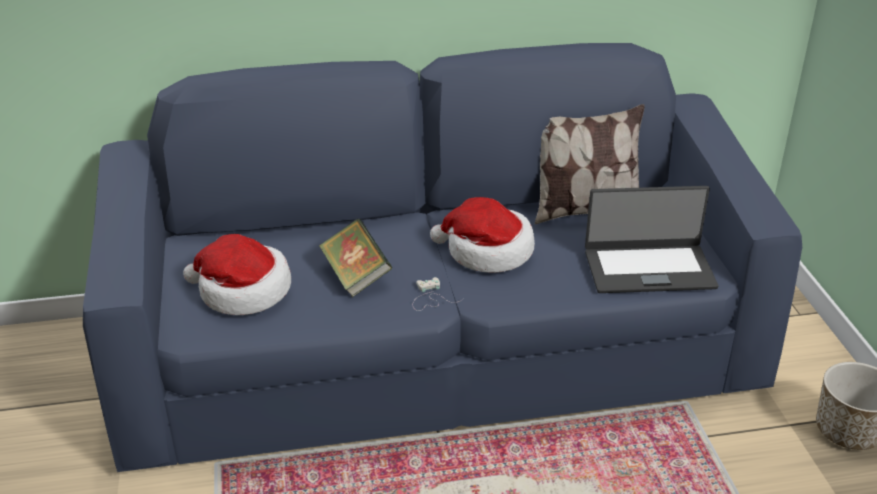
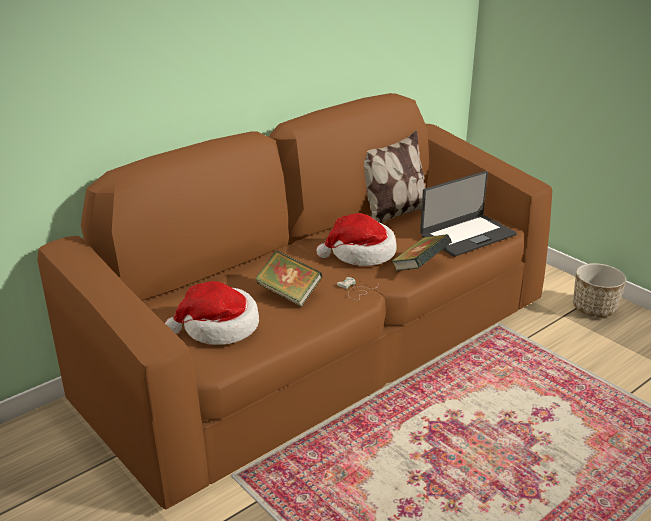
camera: 30 degrees left, 5 degrees down
blue sofa [83,43,802,472] -> brown sofa [37,93,552,510]
none -> book [391,234,452,271]

